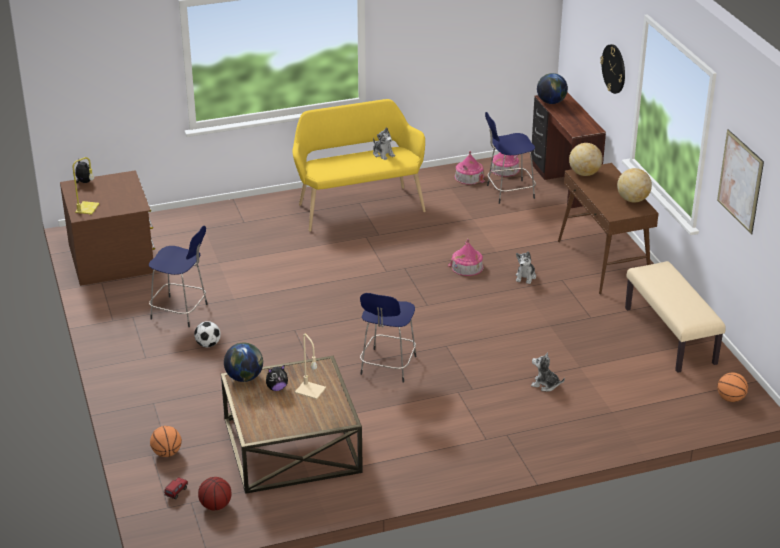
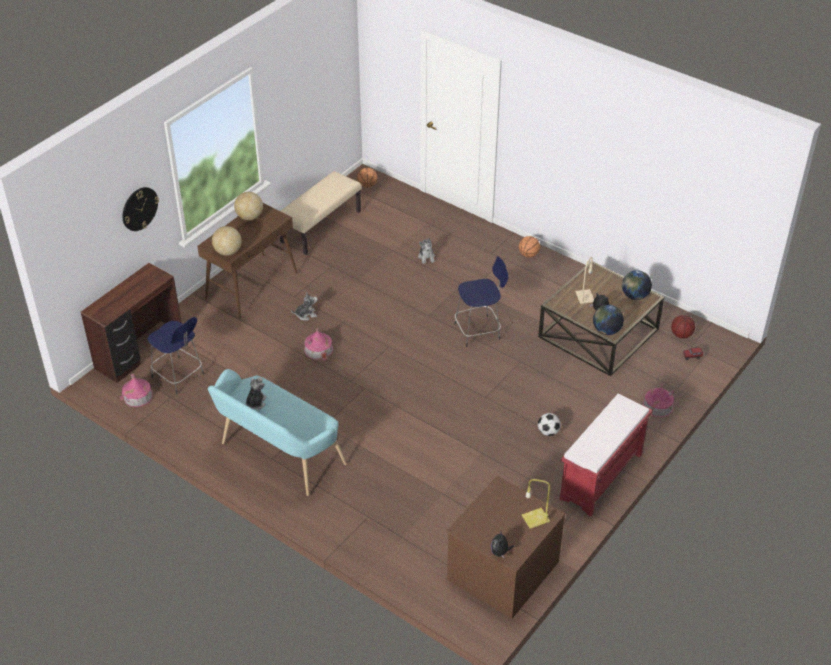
camera: 125 degrees left, 10 degrees up
blue stool [149,226,208,327] -> none
basketball [150,426,182,457] -> basketball moved to [519,236,540,258]
yellow bench [292,99,426,232] -> turquoise bench [208,369,347,496]
toy house [454,151,485,185] -> toy house moved to [643,384,674,417]
globe [537,73,568,104] -> globe moved to [622,270,652,300]
picture [717,129,764,234] -> none
none -> red bench [560,394,652,517]

